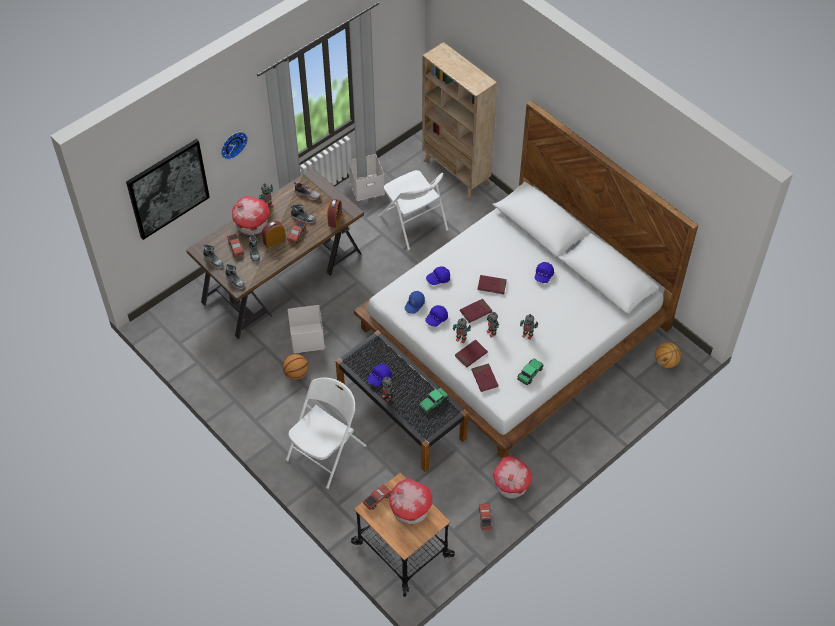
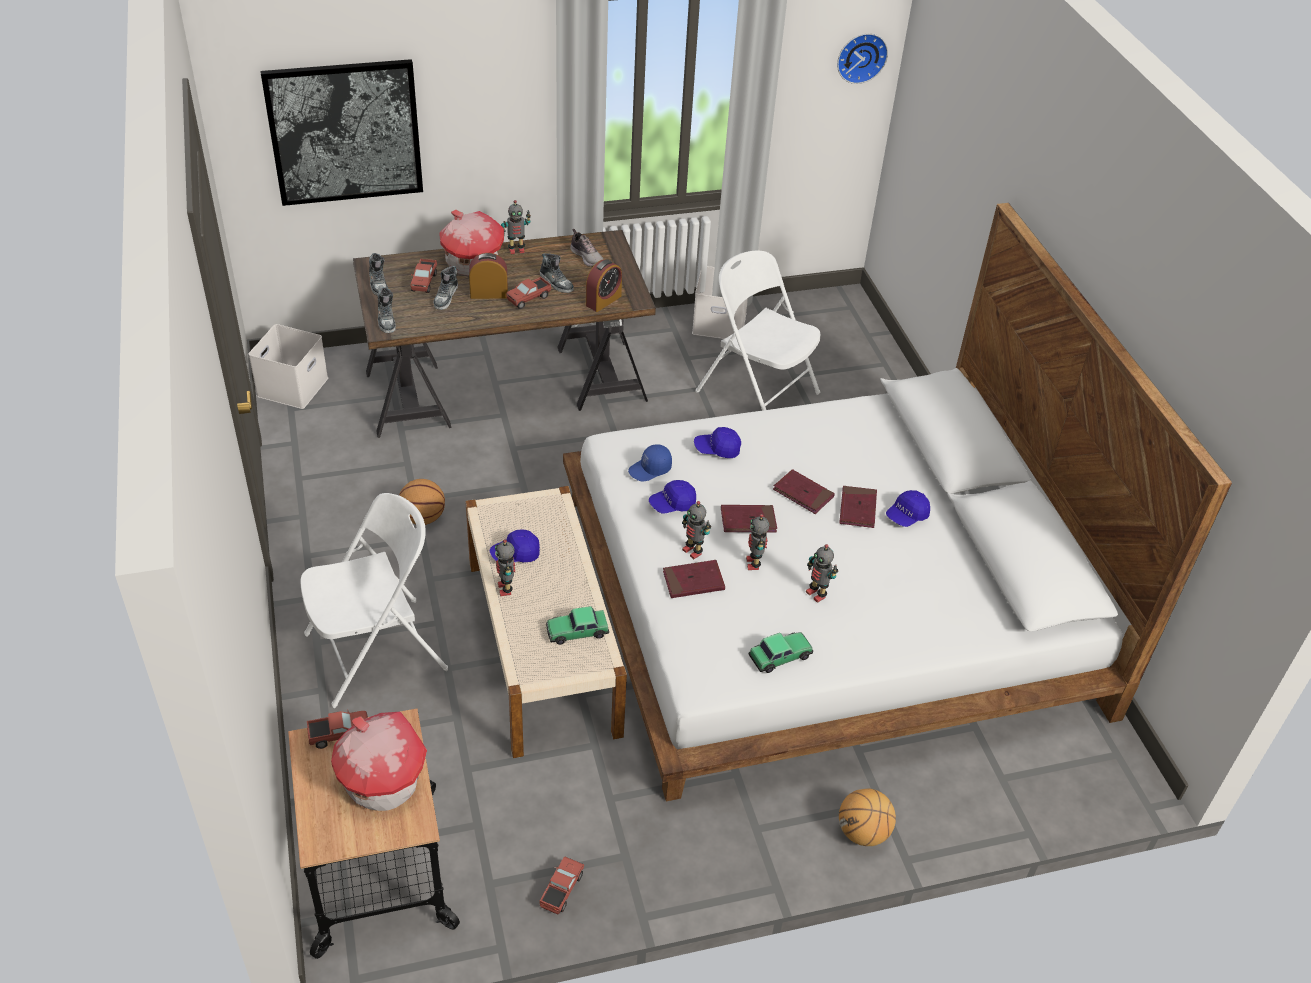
camera: 25 degrees right, 10 degrees down
wall clock [221,132,248,160] -> wall clock moved to [837,33,888,84]
white storage box [288,305,325,353] -> white storage box moved to [248,324,328,409]
black bench [336,330,468,472] -> beige bench [465,486,627,758]
white chair [379,170,449,250] -> white chair turned 135 degrees clockwise [696,251,820,411]
beige bookcase [422,42,497,198] -> none
red book [471,363,498,392] -> red book moved to [839,486,877,528]
toy house [493,456,533,499] -> none
basketball [655,342,681,368] -> basketball moved to [839,788,896,846]

